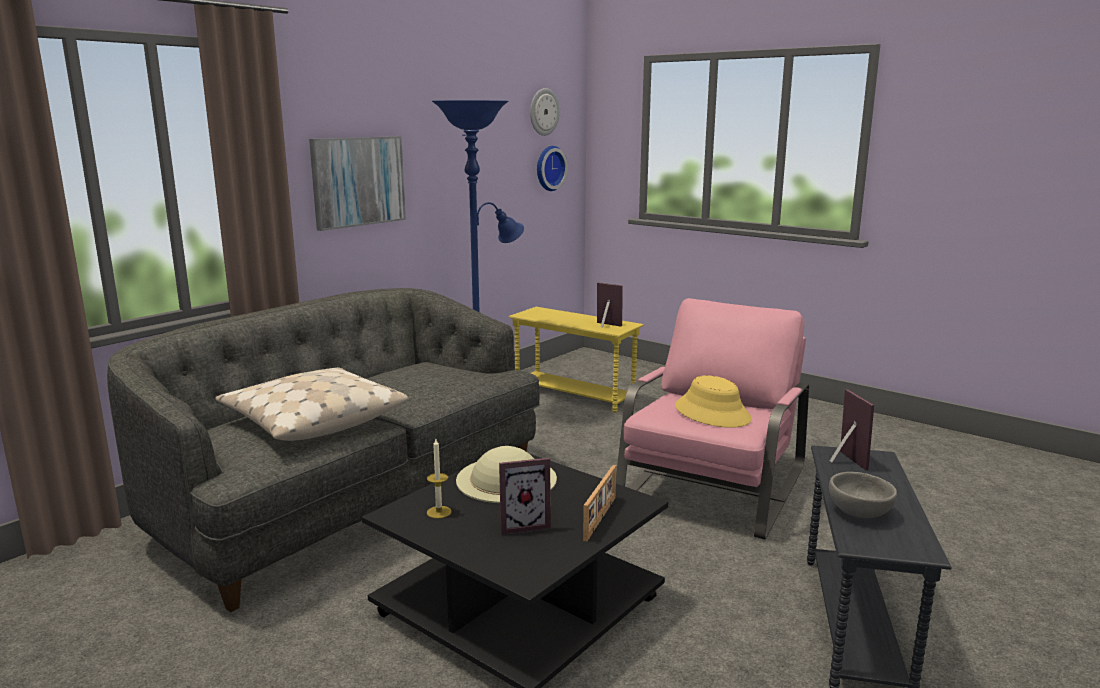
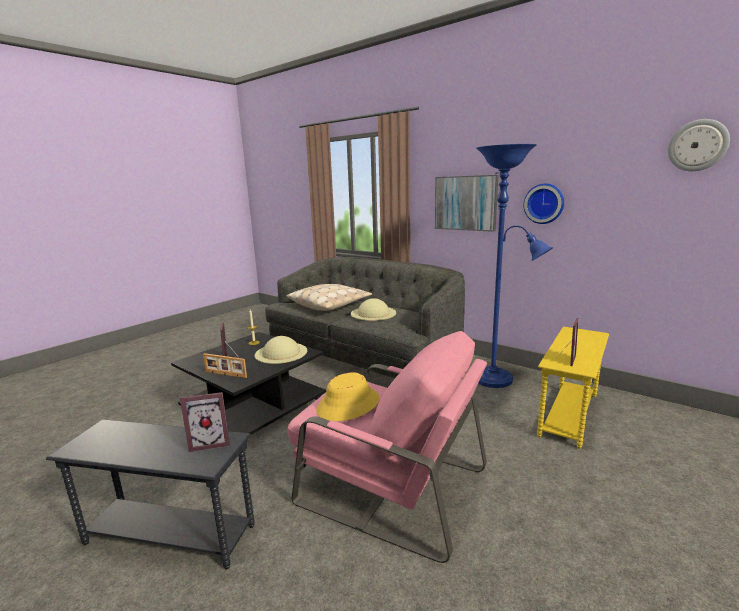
camera: 90 degrees right, 0 degrees up
wall clock [537,146,568,191] -> wall clock moved to [523,183,564,224]
grey bowl [829,472,897,518] -> none
none -> beige hat [351,298,396,321]

